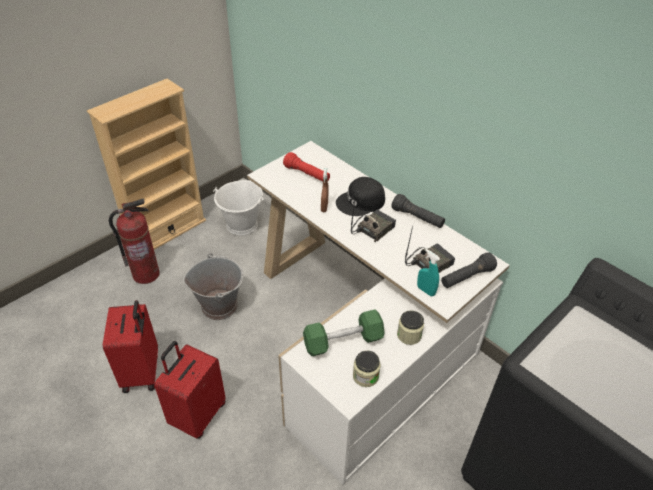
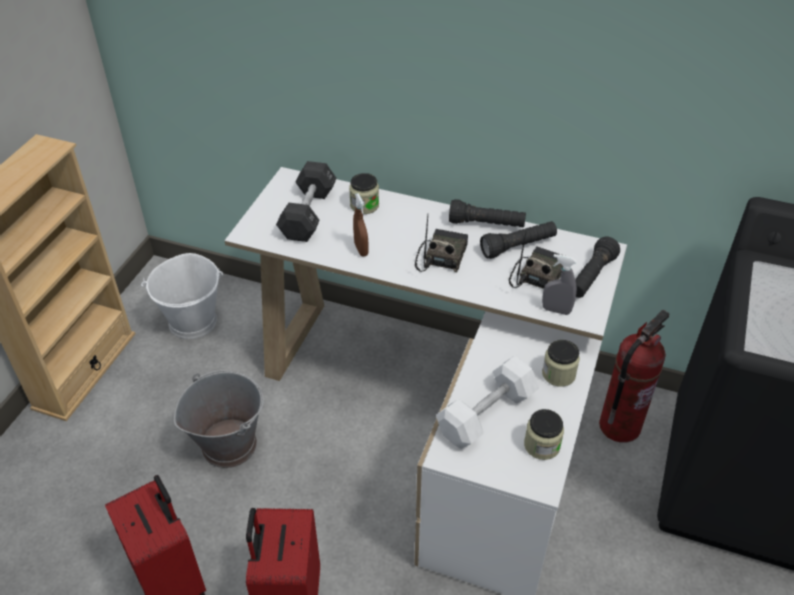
camera: 25 degrees left, 0 degrees up
fire extinguisher [109,199,160,284] -> fire extinguisher moved to [599,310,670,443]
red flashlight [283,152,330,182] -> black dumbbell [276,161,336,242]
green dumbbell [303,309,385,356] -> white dumbbell [436,356,539,449]
black cap [336,177,385,216] -> none
turquoise spray bottle [417,249,440,296] -> grey spray bottle [542,254,577,315]
none -> jar [349,173,379,214]
none -> black flashlight [480,221,557,259]

